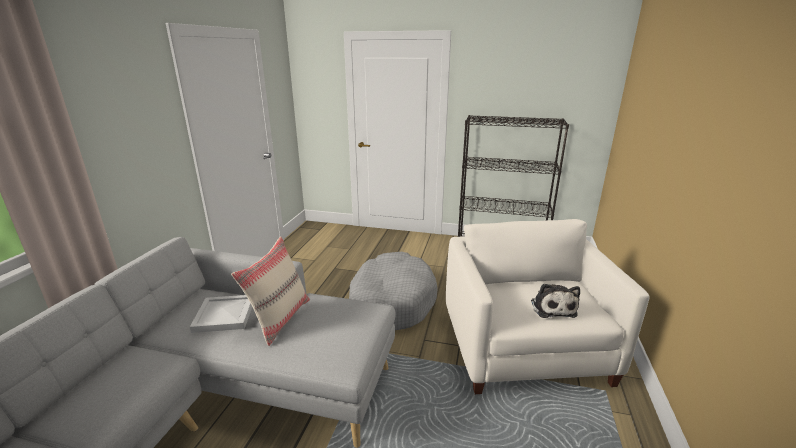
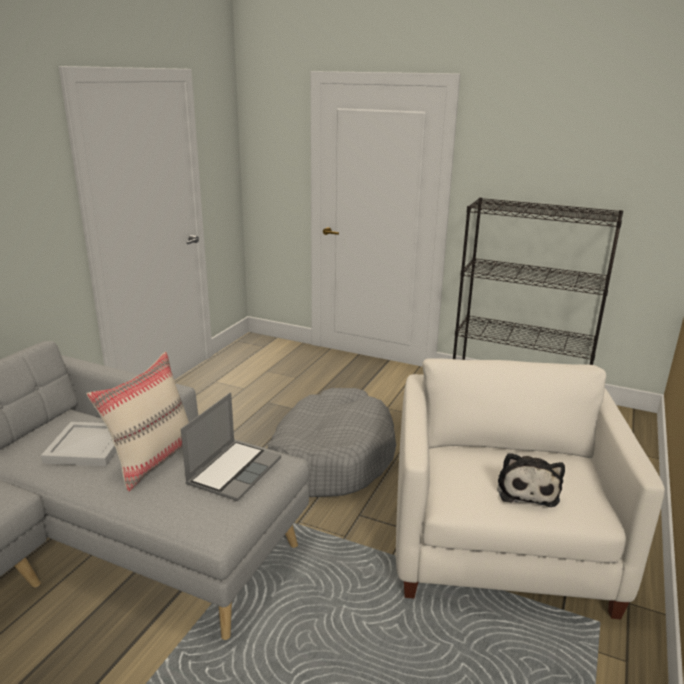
camera: 10 degrees right, 0 degrees up
none -> laptop [181,392,281,501]

